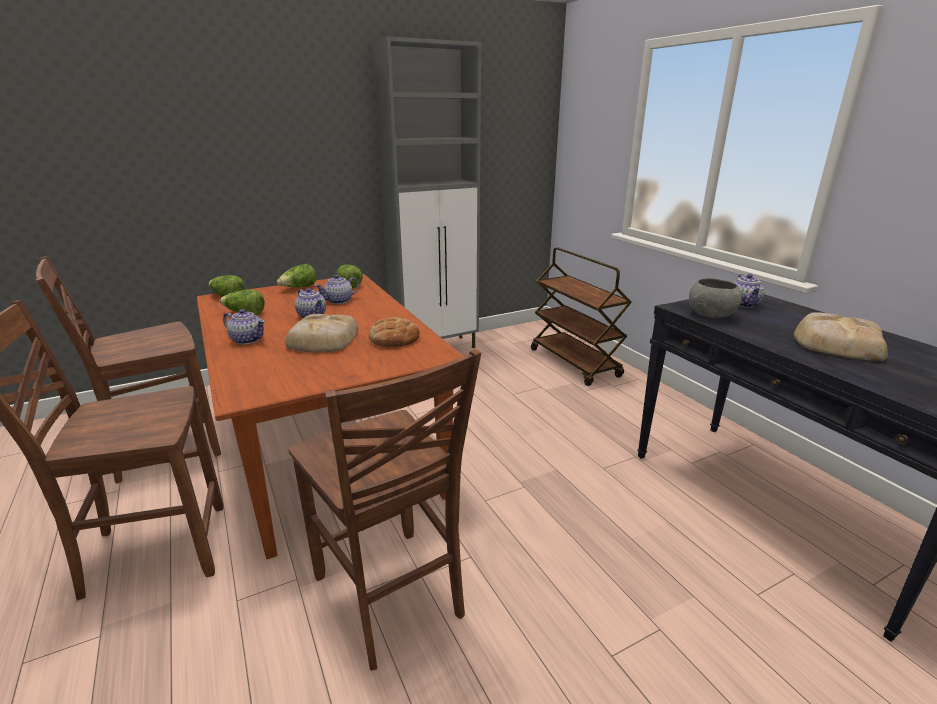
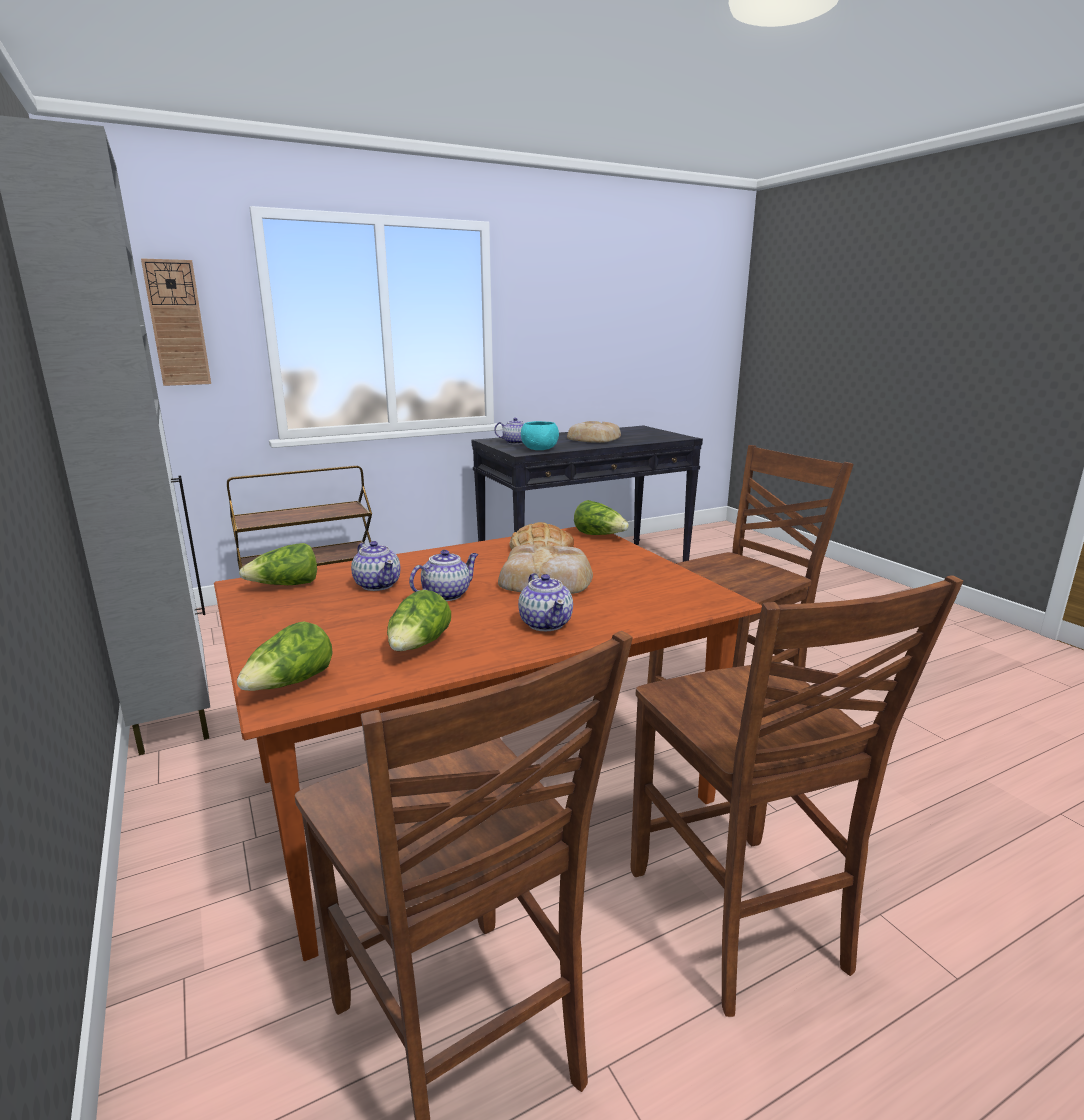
camera: 90 degrees left, 5 degrees down
teapot [223,309,265,345] -> teapot turned 135 degrees clockwise [518,573,573,631]
lettuce [277,264,316,287] -> lettuce moved to [574,500,629,535]
grey bowl [689,278,742,318] -> turquoise bowl [521,421,559,450]
none -> wall clock [141,258,211,386]

